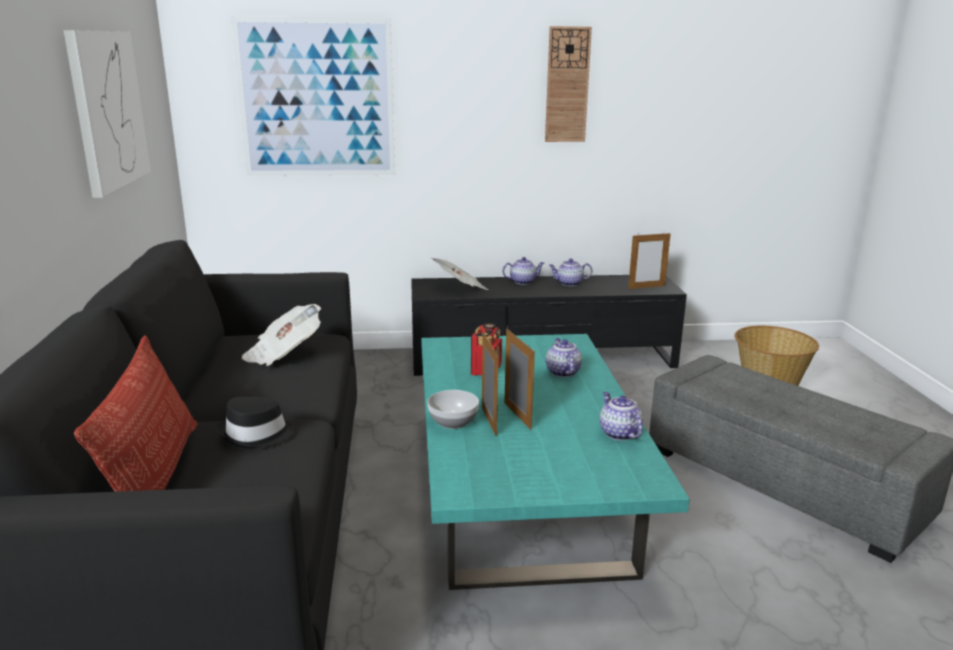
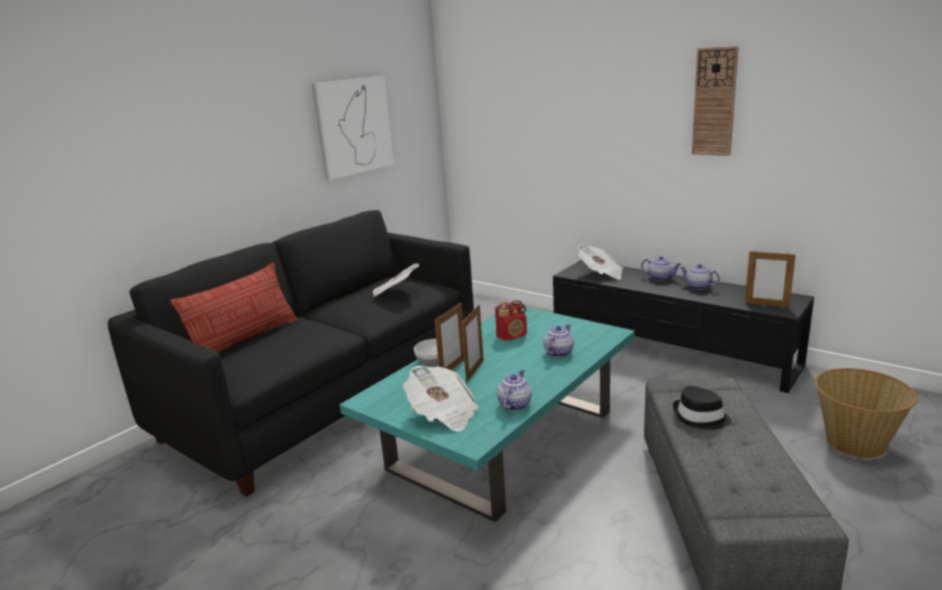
camera: 45 degrees right, 0 degrees up
black hat [218,397,295,448] -> black hat moved to [673,386,731,430]
picture [231,16,395,176] -> none
none -> newspaper [403,365,479,431]

